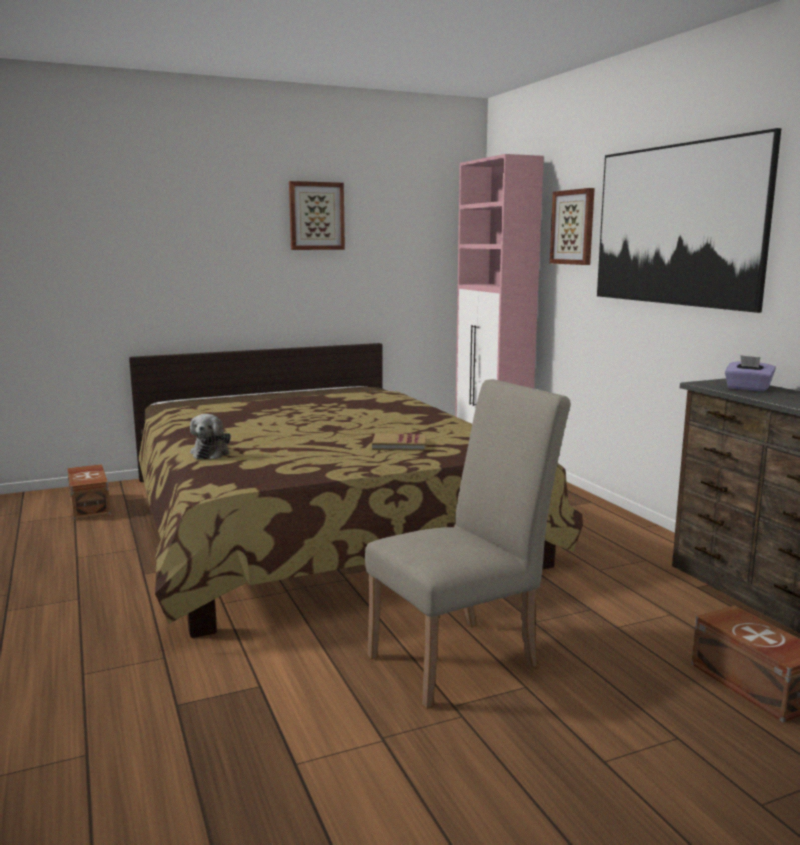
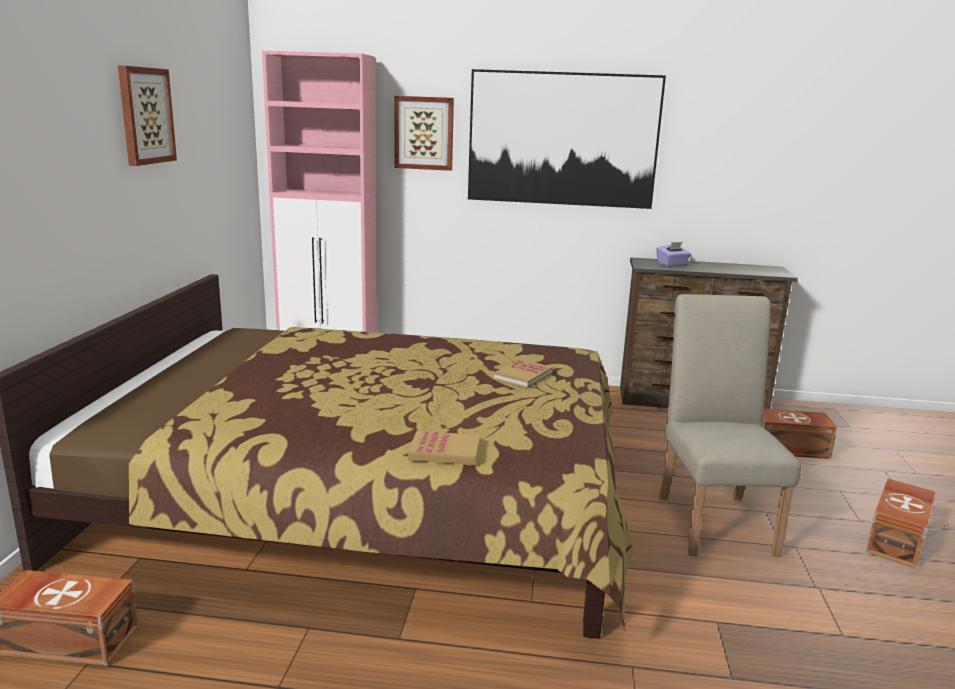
camera: 60 degrees left, 5 degrees up
plush toy [190,414,231,459] -> book [408,431,480,465]
none -> brown storage box [866,479,935,569]

